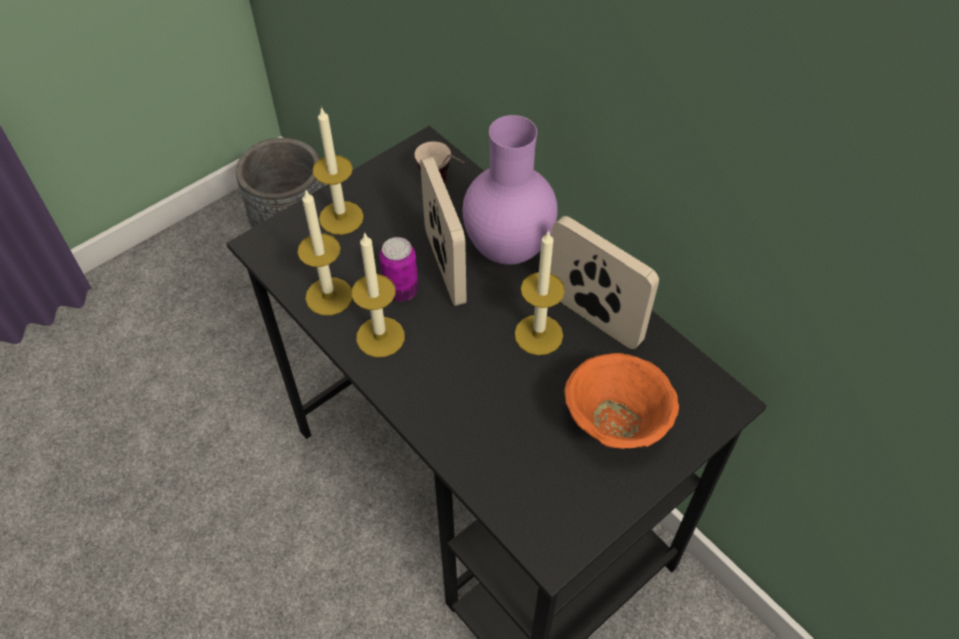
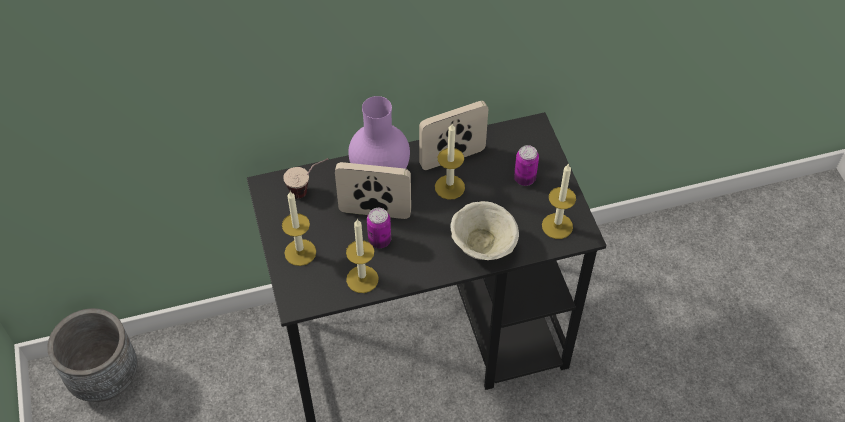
camera: 65 degrees left, 0 degrees up
candle [352,232,405,357] -> candle moved to [542,163,576,239]
orange bowl [564,353,679,449] -> can [514,145,539,186]
none -> beige bowl [450,201,519,260]

